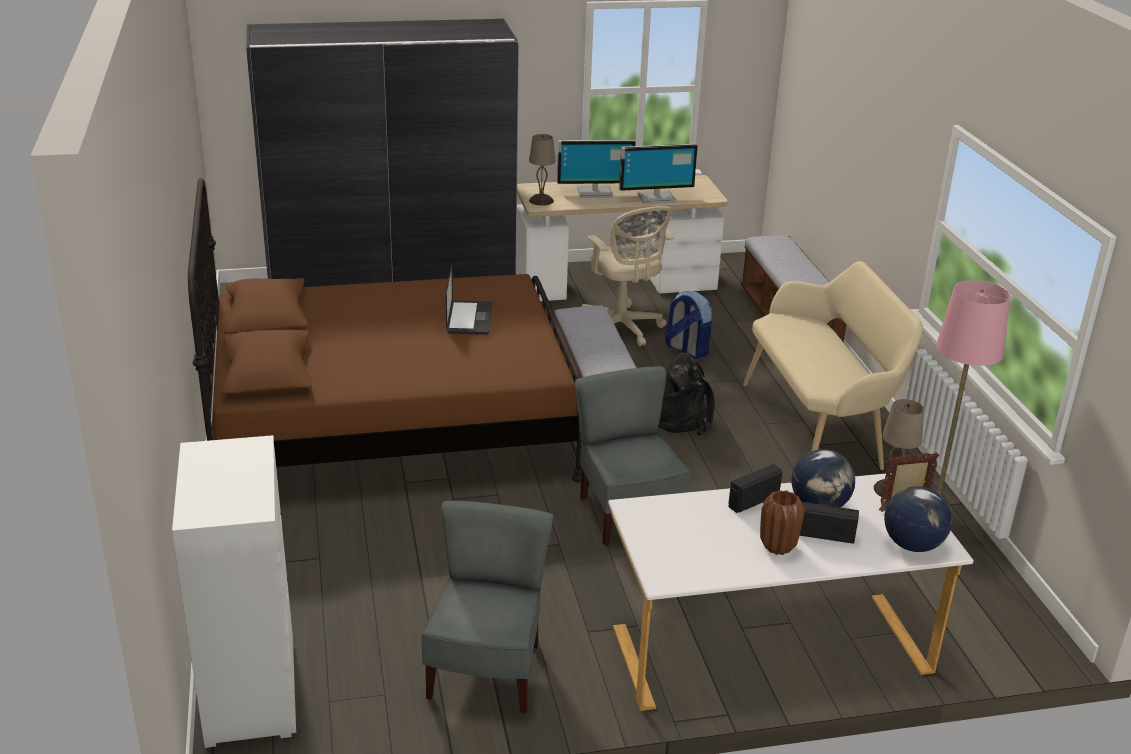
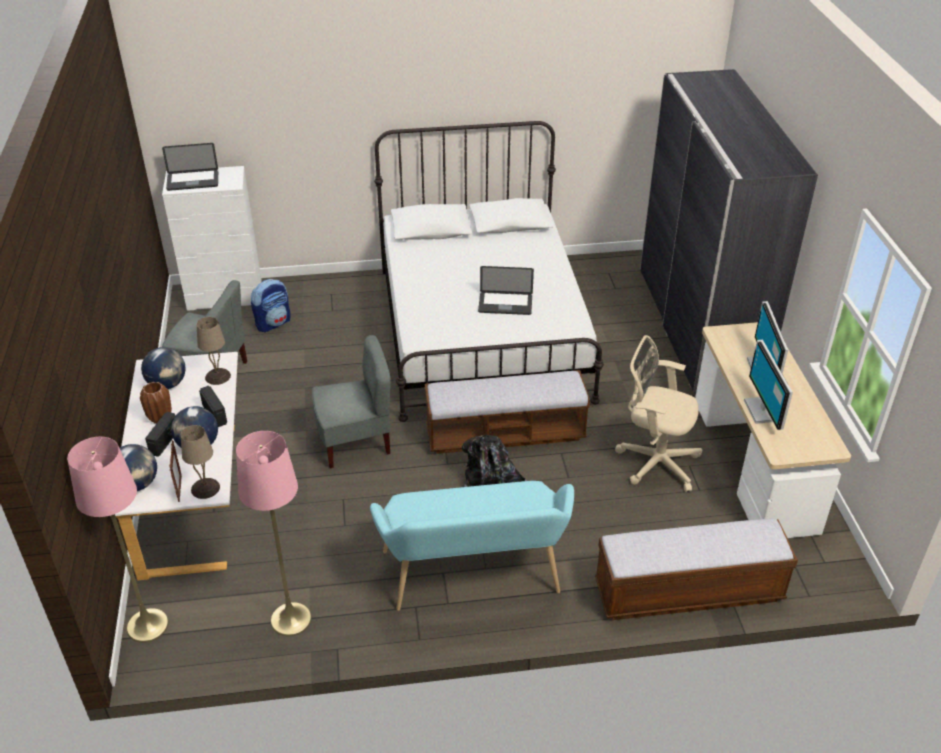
camera: 95 degrees right, 10 degrees up
brown bed [188,178,582,482] -> white bed [374,121,604,422]
beige table lamp [529,134,556,206] -> beige table lamp moved to [197,317,231,385]
beige office chair [582,206,674,347] -> beige office chair turned 45 degrees clockwise [615,335,702,492]
backpack [665,291,712,359] -> backpack moved to [251,279,291,332]
beige bench [743,261,923,470] -> turquoise bench [370,481,574,611]
none -> pink floor lamp [67,437,169,643]
none -> globe [141,347,186,389]
none -> laptop [162,143,218,191]

